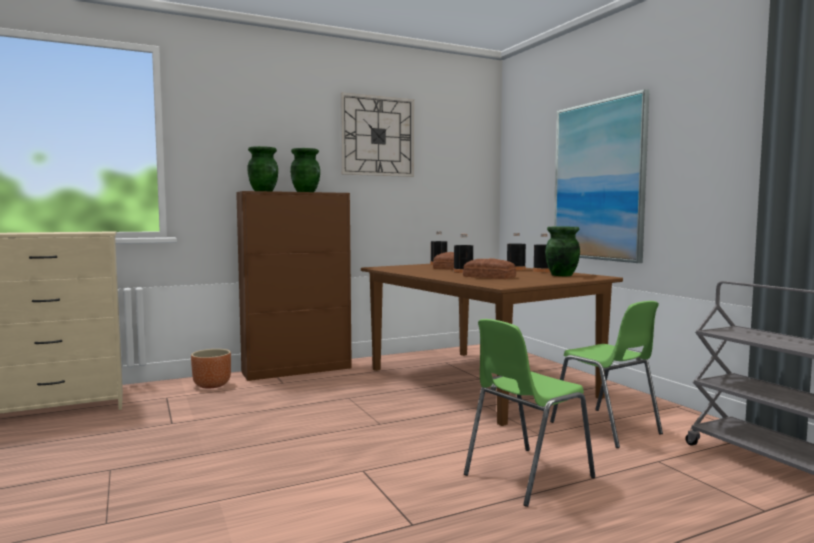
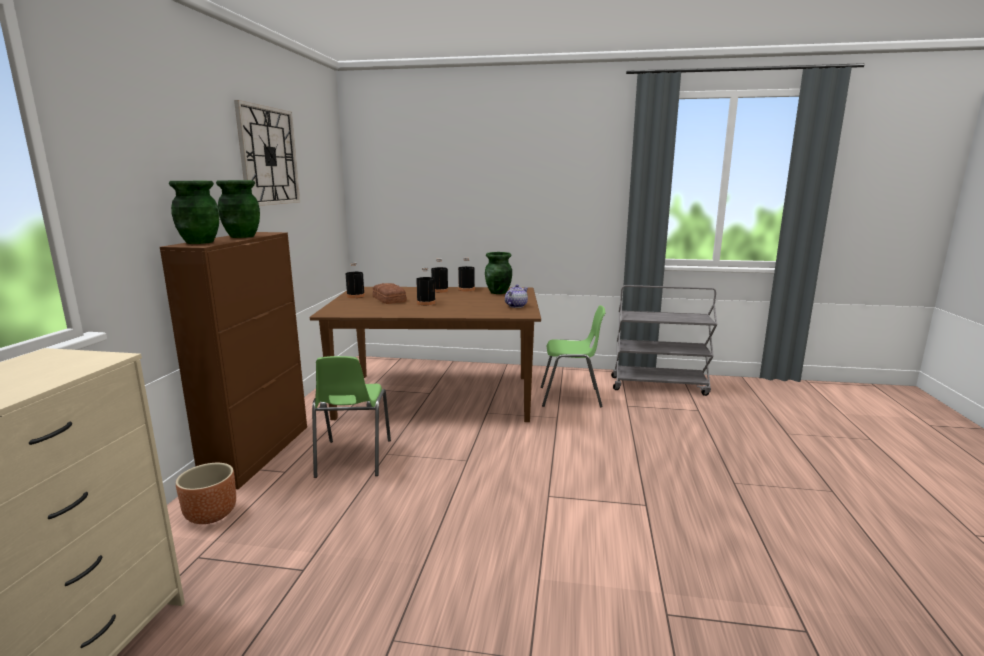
camera: 55 degrees left, 10 degrees up
bread [463,258,516,279] -> none
green chair [464,319,595,507] -> green chair moved to [312,356,391,478]
picture [554,89,650,263] -> none
none -> teapot [505,285,528,308]

